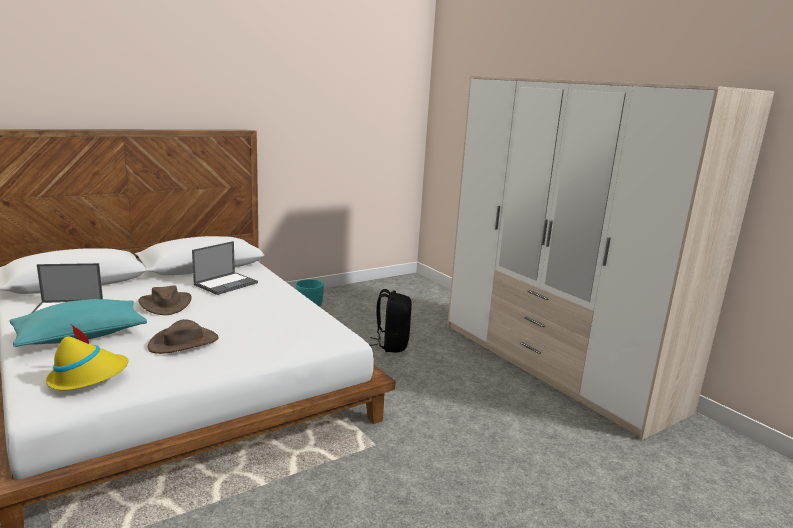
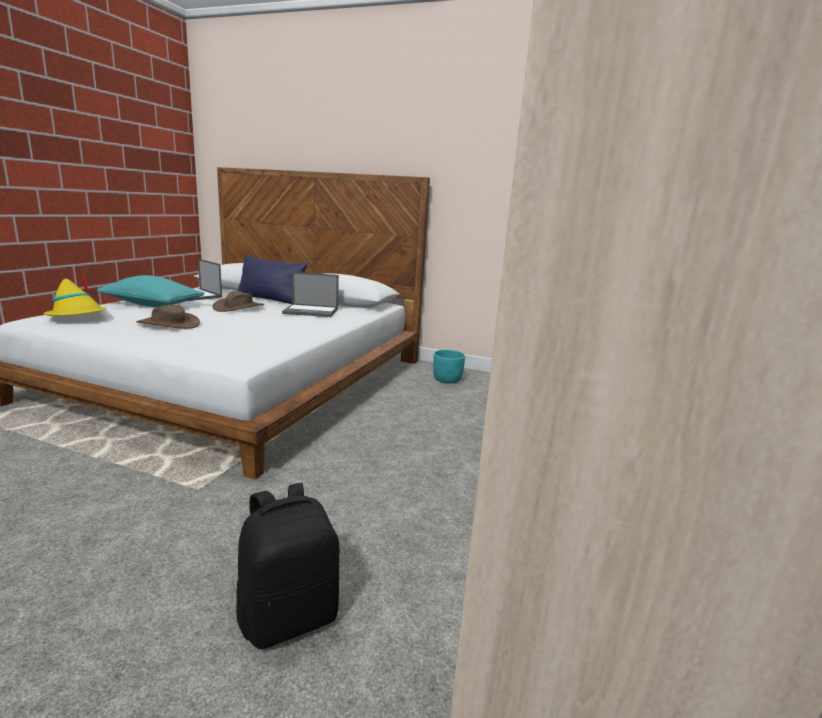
camera: 55 degrees right, 0 degrees up
black backpack [370,289,412,353] -> black backpack moved to [236,483,339,649]
none -> blue pillow [237,255,307,304]

